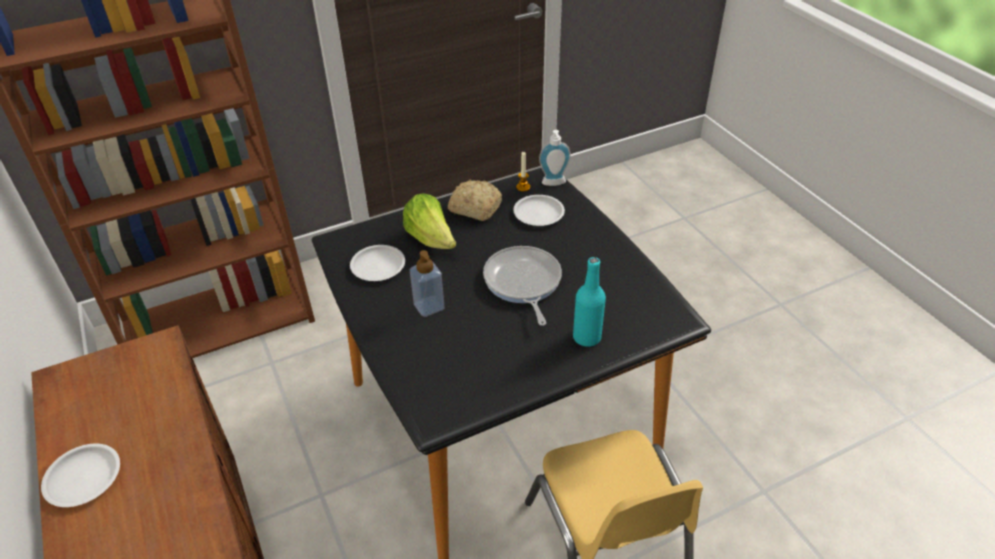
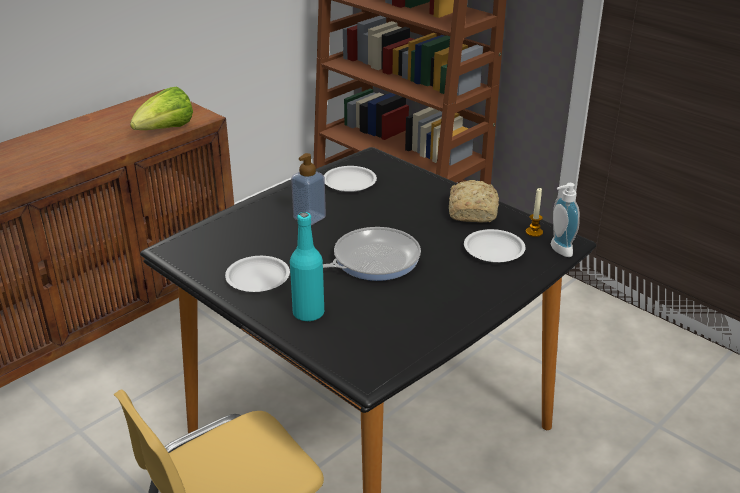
camera: 70 degrees right, 10 degrees down
white plate [41,444,120,507] -> white plate moved to [225,256,290,292]
lettuce [403,193,456,249] -> lettuce moved to [130,87,193,130]

